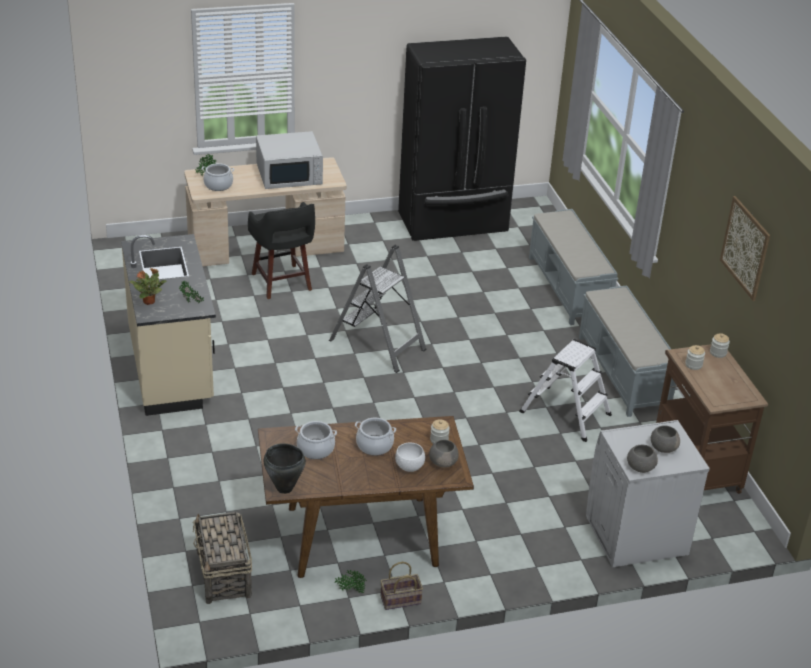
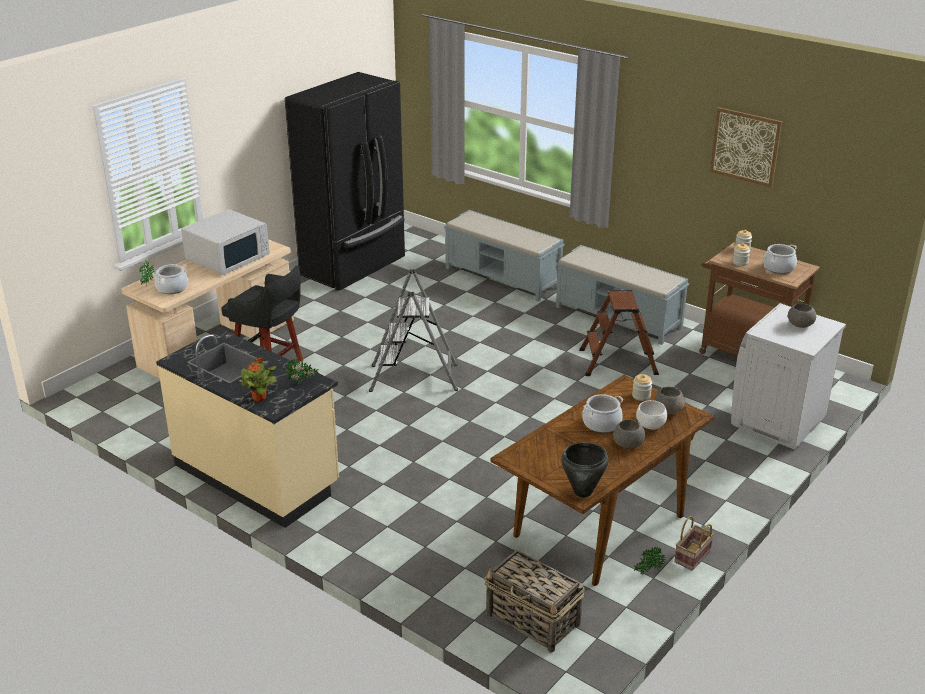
camera: 35 degrees left, 5 degrees down
cooking pot [295,421,337,459] -> cooking pot moved to [763,244,797,274]
white step ladder [519,339,612,442] -> brown step ladder [579,290,659,376]
grey bowl [627,445,658,473] -> grey bowl moved to [613,419,645,448]

